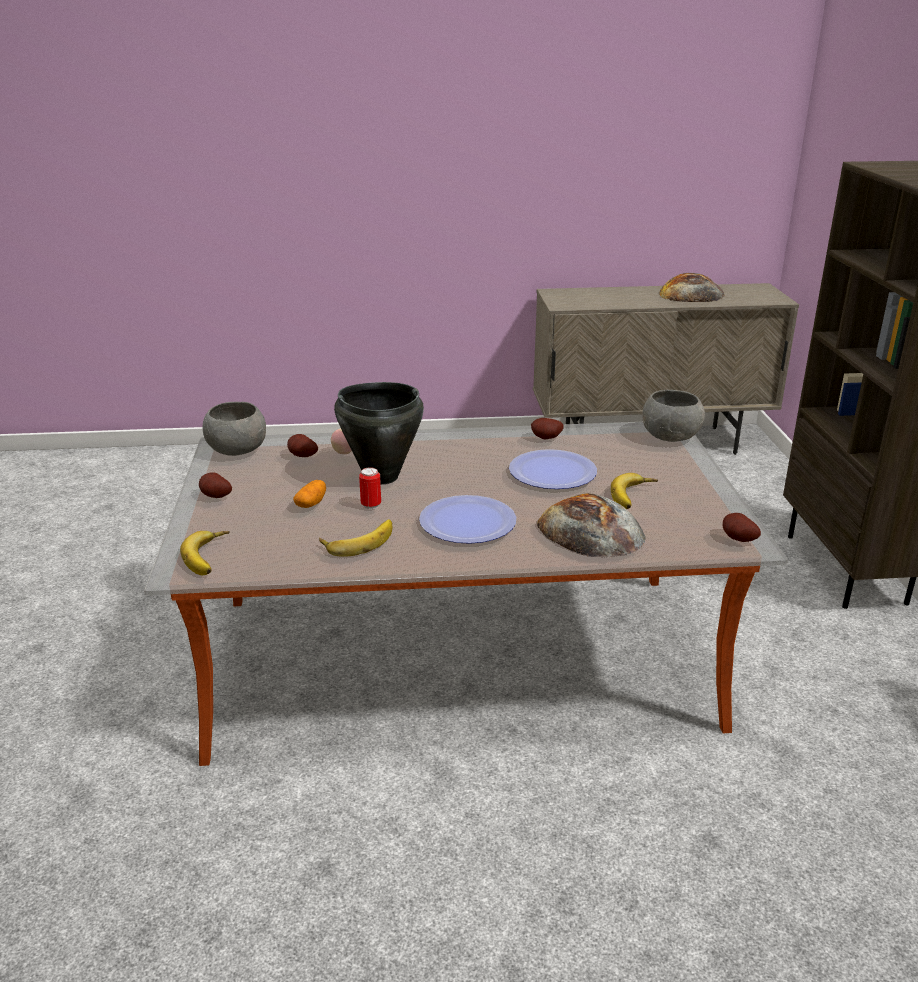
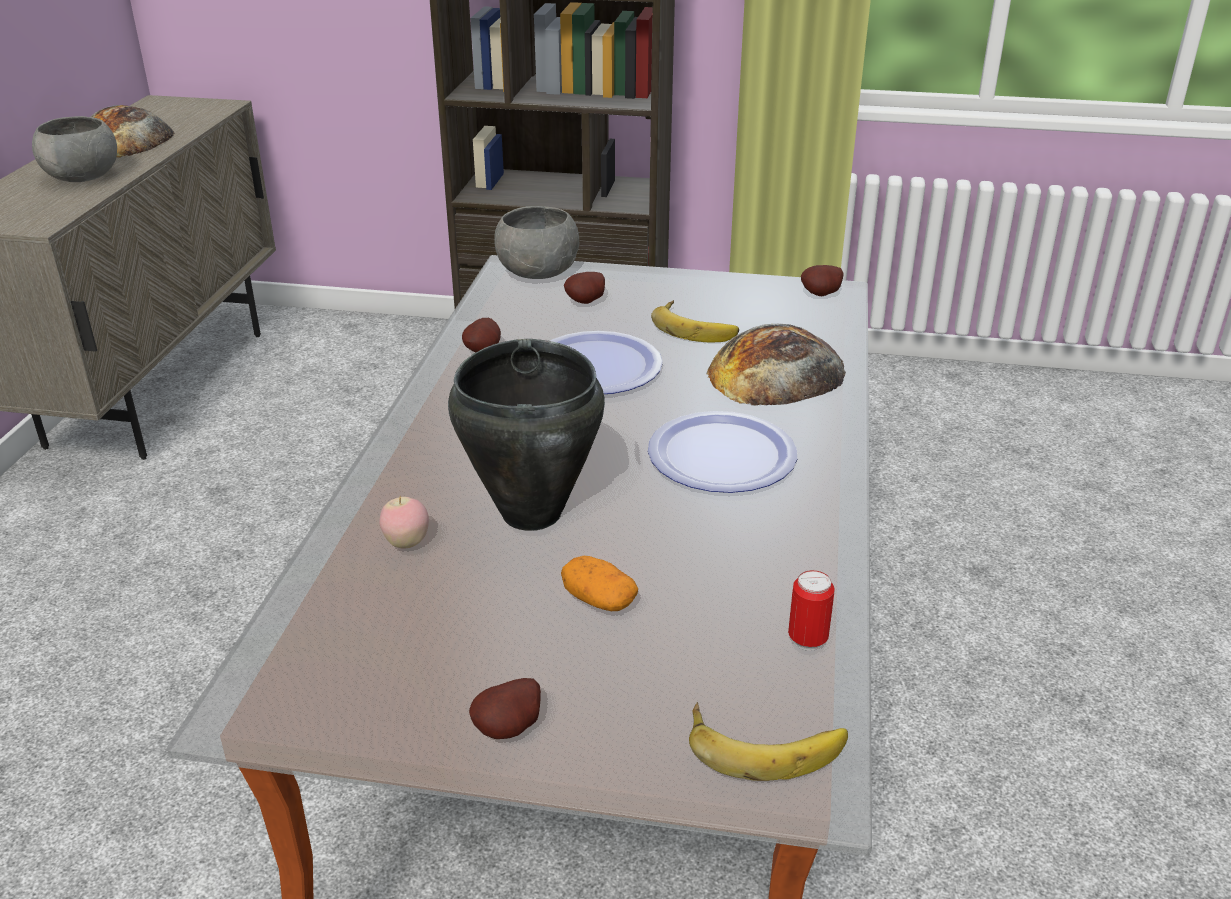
camera: 75 degrees left, 5 degrees up
grey bowl [202,402,266,456] -> grey bowl moved to [32,116,117,182]
potato [287,434,318,457] -> potato moved to [564,272,605,304]
banana [319,519,392,557] -> none
can [359,467,381,510] -> can moved to [788,570,835,651]

